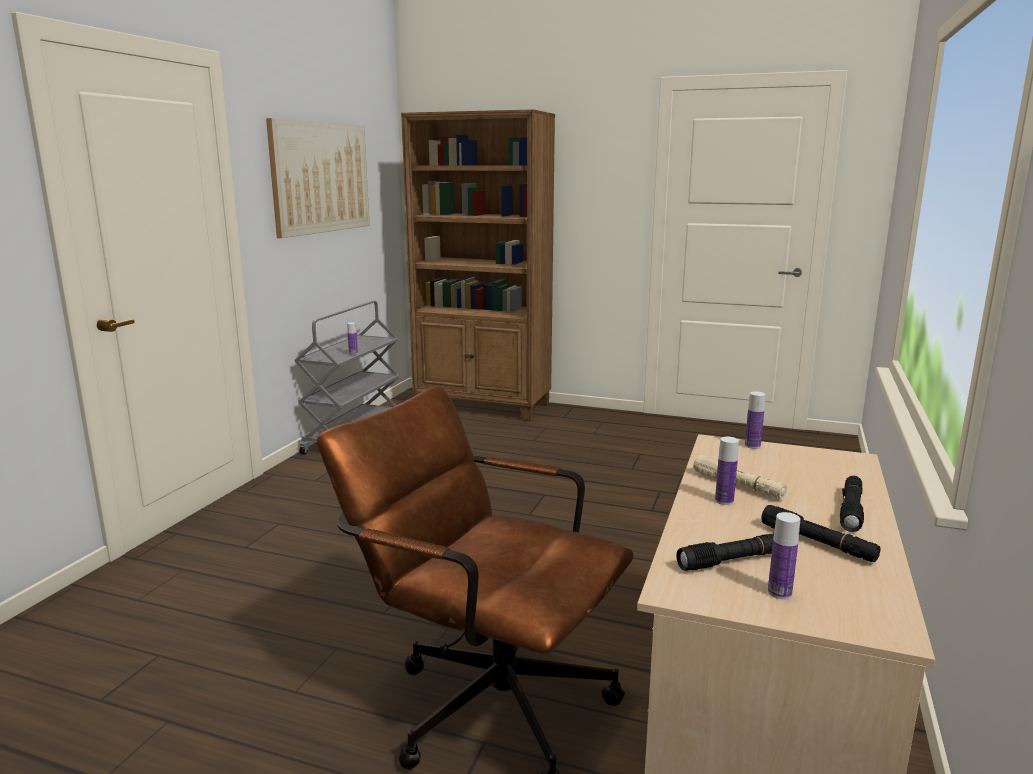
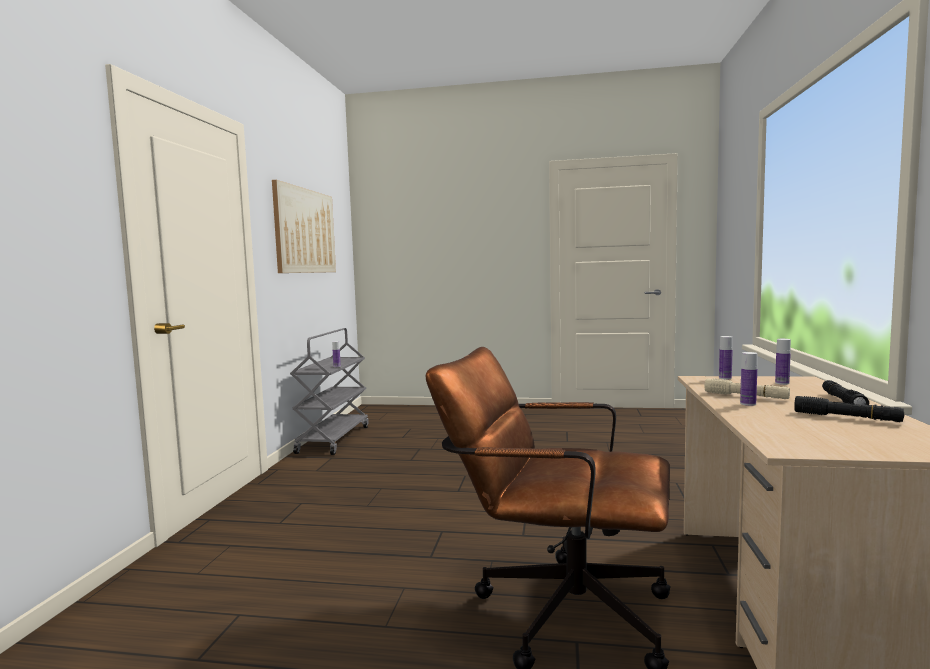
camera: 10 degrees left, 10 degrees down
brown bookcase [401,109,555,421] -> none
black flashlight [676,533,774,571] -> none
bottle [768,512,800,600] -> bottle moved to [775,339,791,385]

